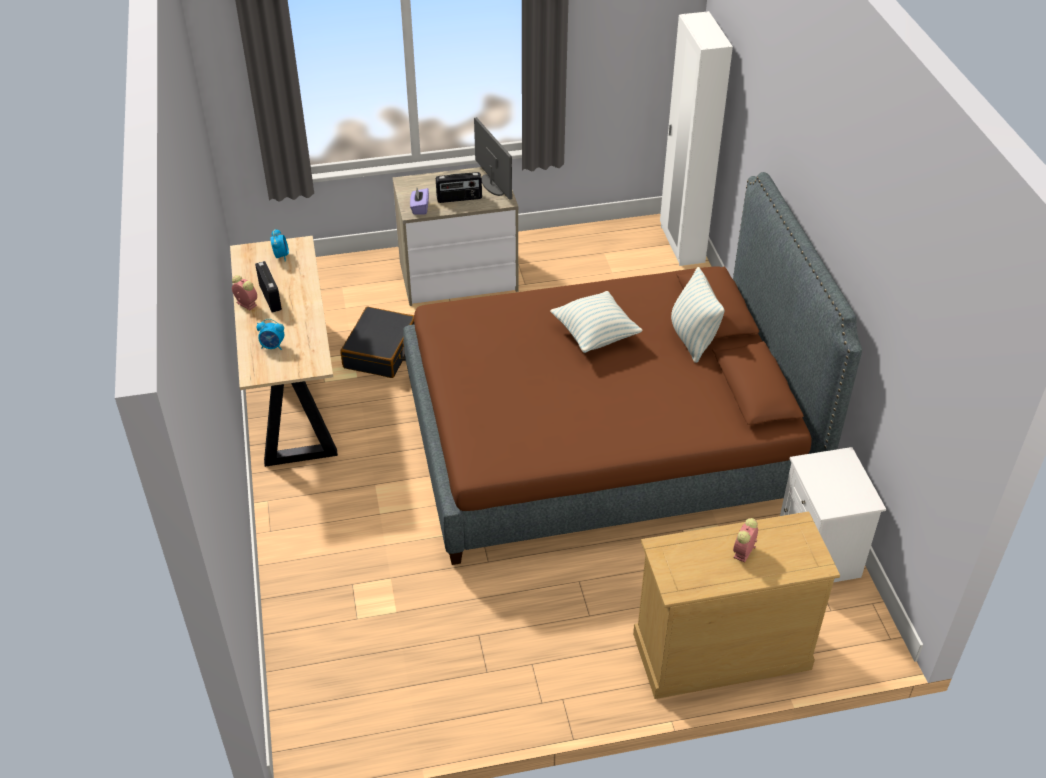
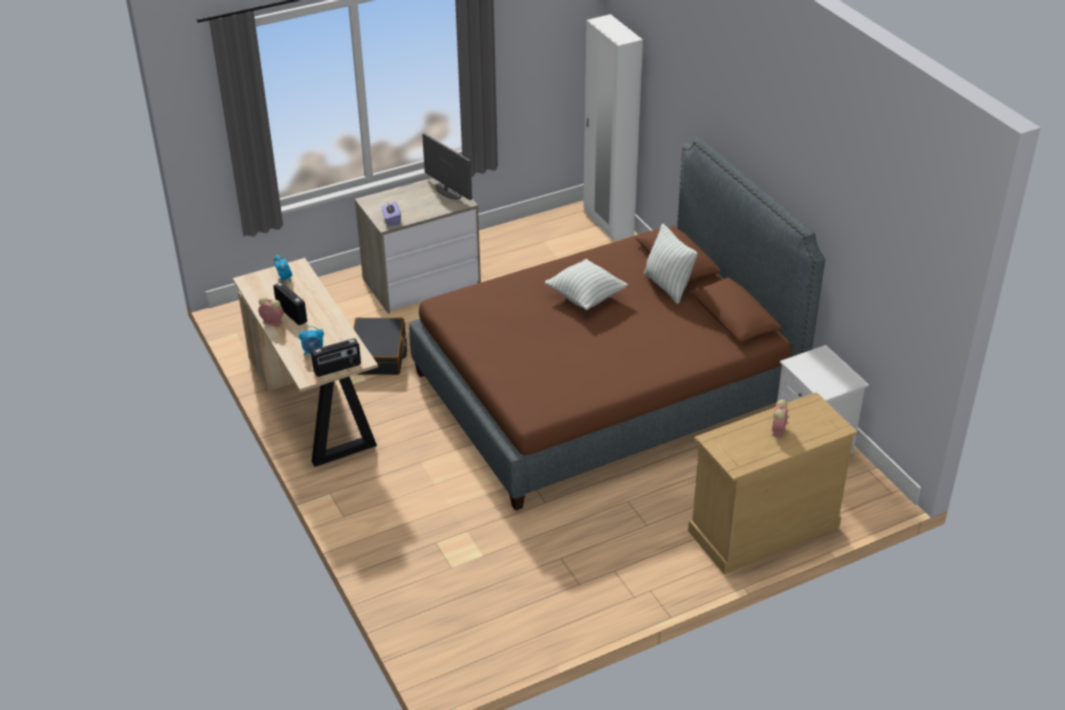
camera: 15 degrees left, 5 degrees down
radio [436,172,482,203] -> radio moved to [311,338,361,377]

